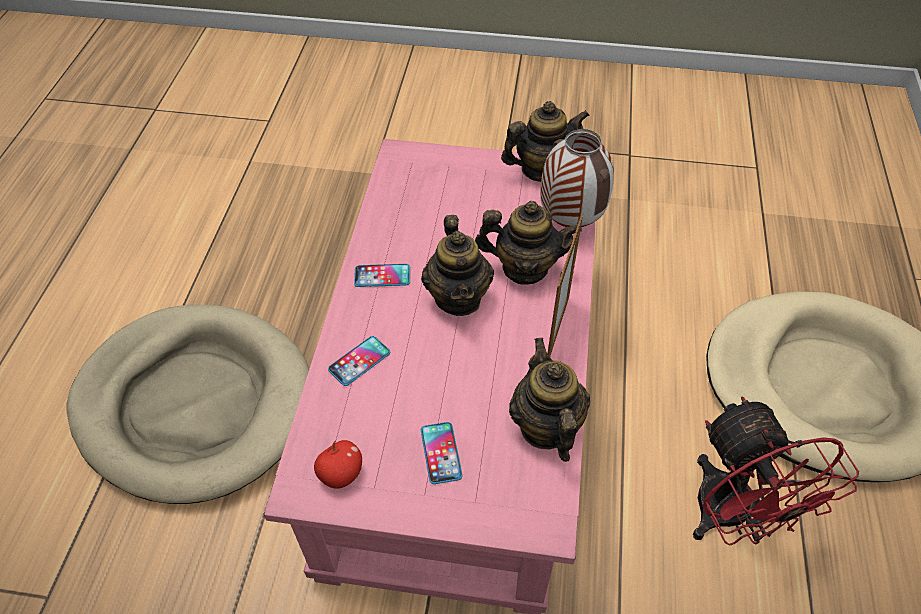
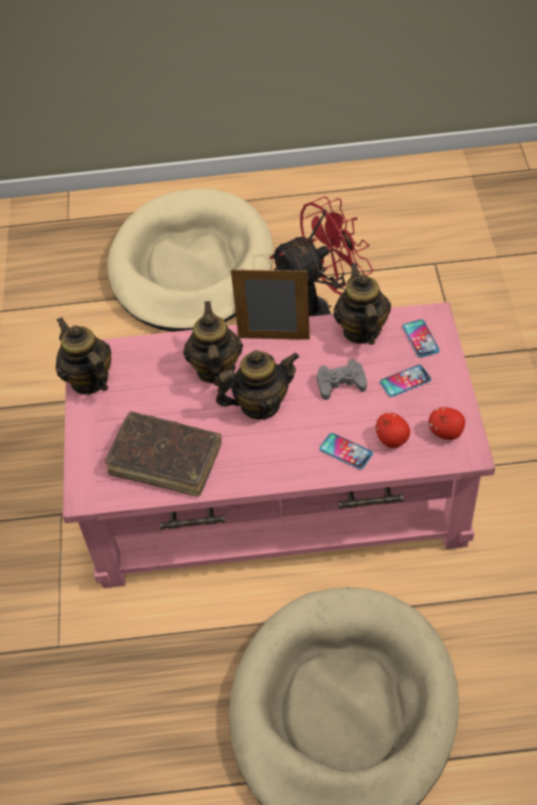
camera: 100 degrees left, 0 degrees up
phone [354,264,410,287] -> phone moved to [403,320,440,358]
teapot [509,338,590,462] -> teapot turned 105 degrees clockwise [333,263,391,345]
vase [540,129,614,227] -> none
none -> brown book [105,411,222,497]
none -> grey game controller [317,359,367,400]
none -> apple [376,413,410,448]

